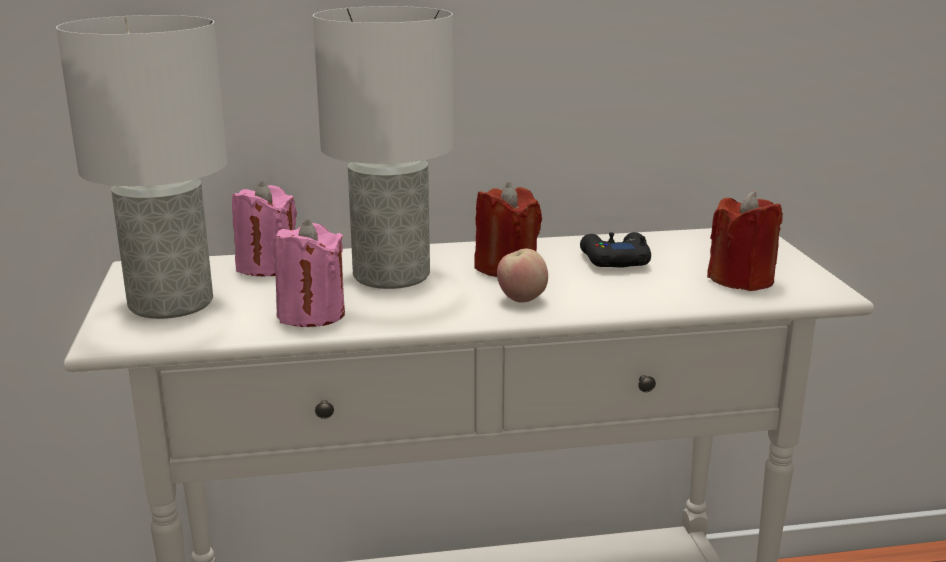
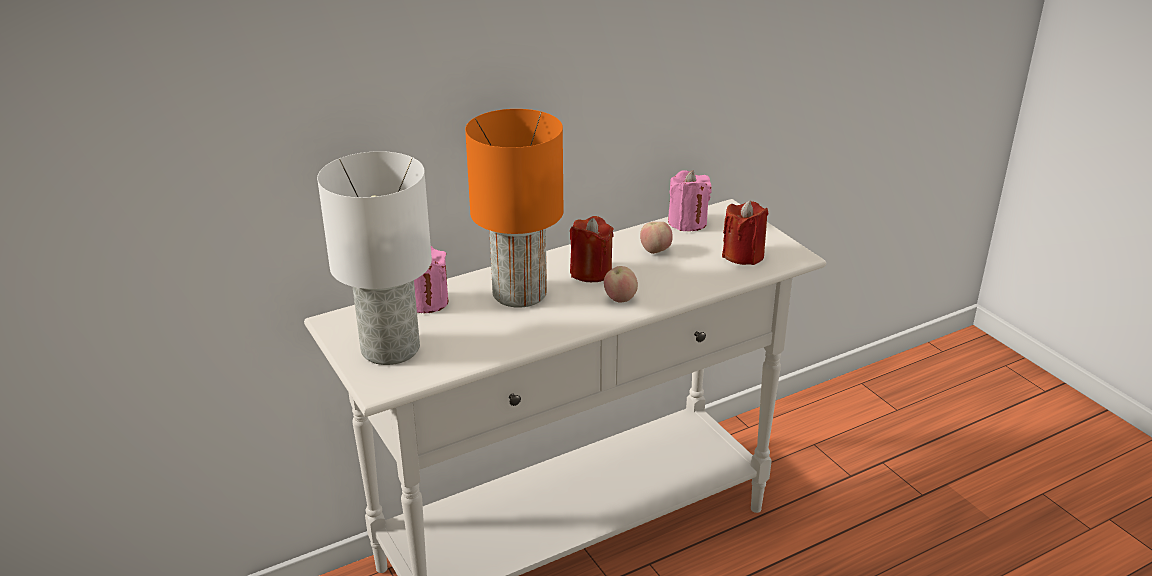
camera: 20 degrees left, 10 degrees up
pink candle [271,219,345,327] -> pink candle moved to [668,170,712,231]
white table lamp [313,6,454,289] -> orange table lamp [465,109,563,308]
black game controller [580,232,651,268] -> apple [640,222,673,254]

